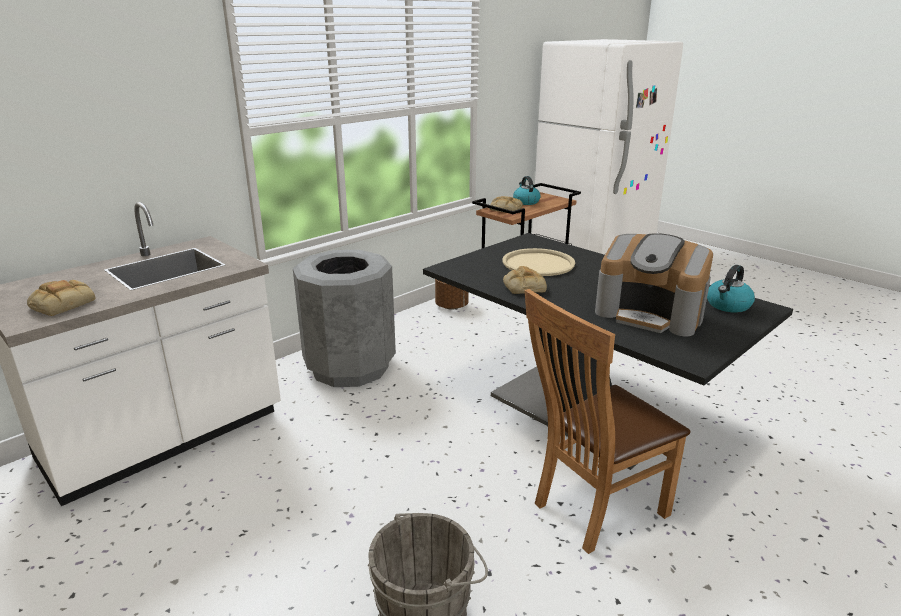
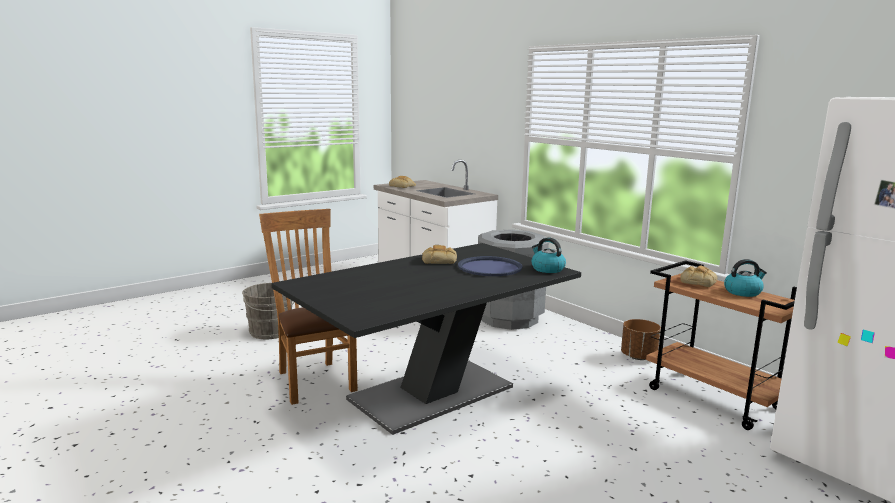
camera: 95 degrees right, 10 degrees down
beige tray [502,248,575,276] -> blue tray [458,256,523,276]
coffee machine [595,233,713,336] -> none
kettle [707,265,755,313] -> kettle moved to [532,237,566,273]

